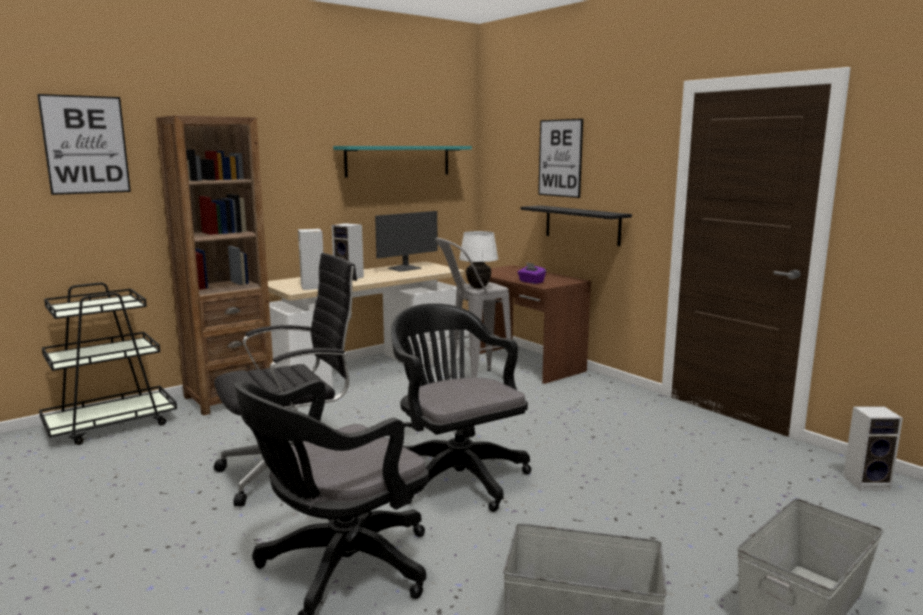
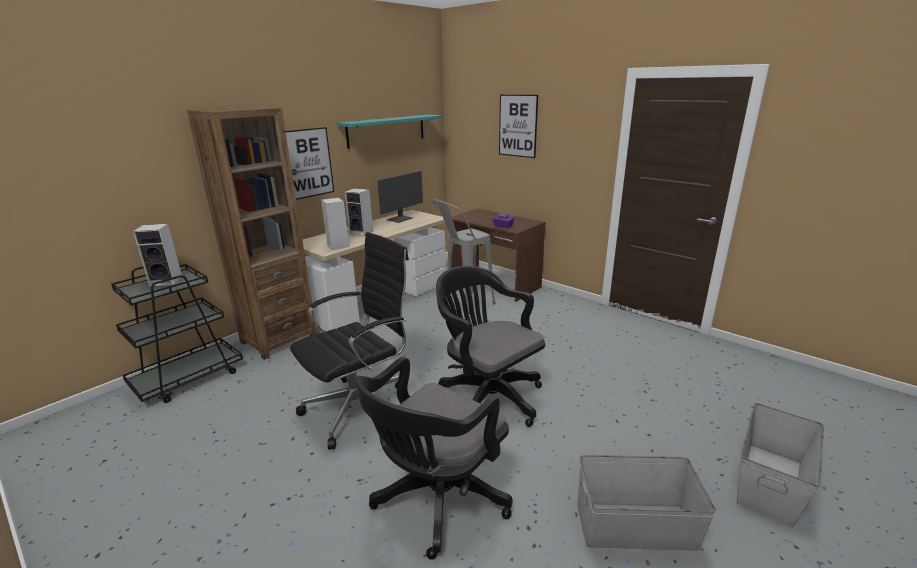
camera: 10 degrees left, 10 degrees up
picture [37,94,131,195] -> picture moved to [286,127,334,200]
white table lamp [459,231,498,289] -> none
black shelf [521,205,632,246] -> none
speaker [843,406,903,490] -> speaker moved to [133,224,182,287]

